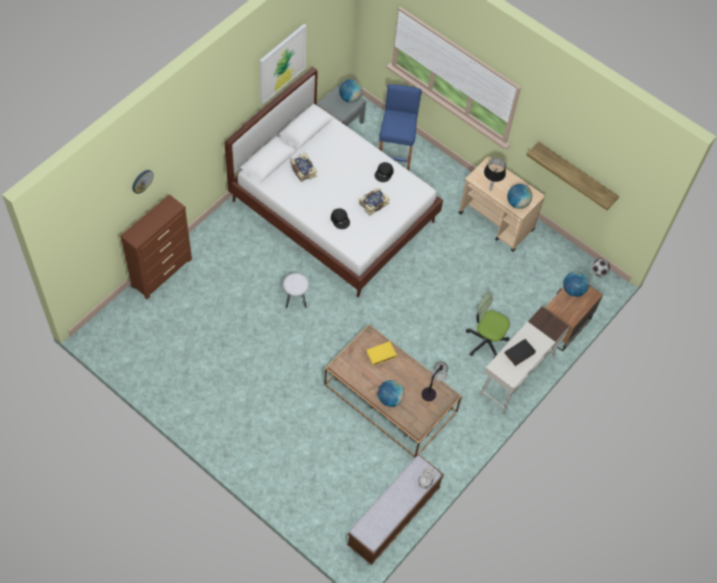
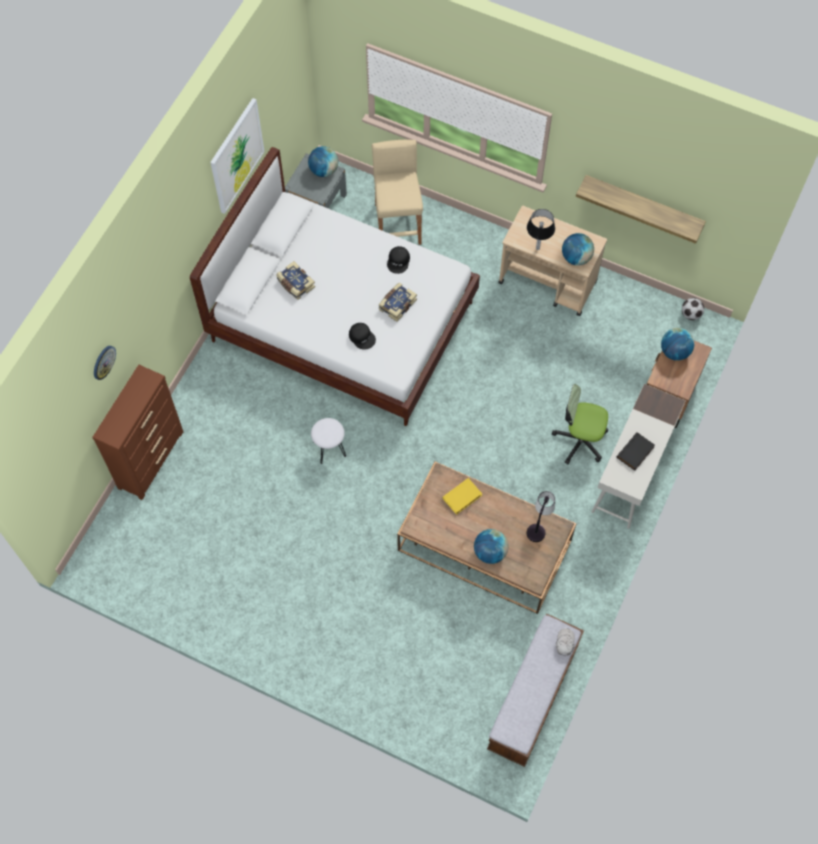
camera: 10 degrees left, 5 degrees up
blue stool [379,84,422,170] -> beige stool [371,140,423,245]

